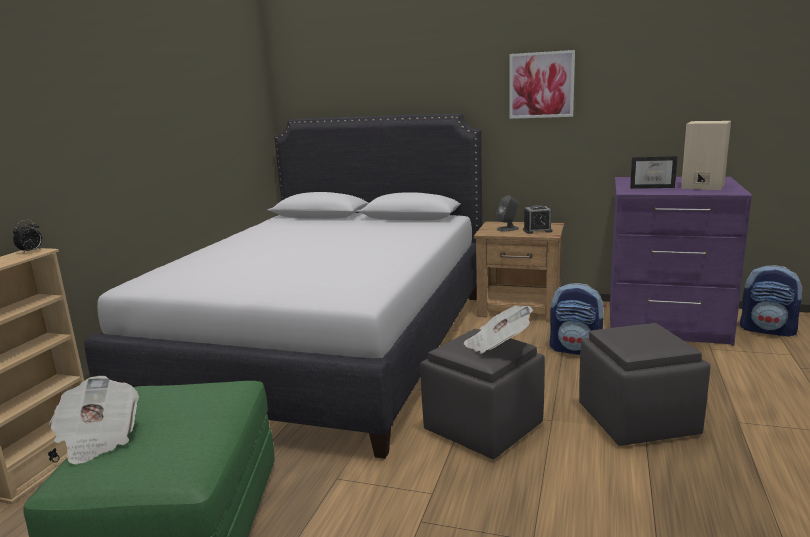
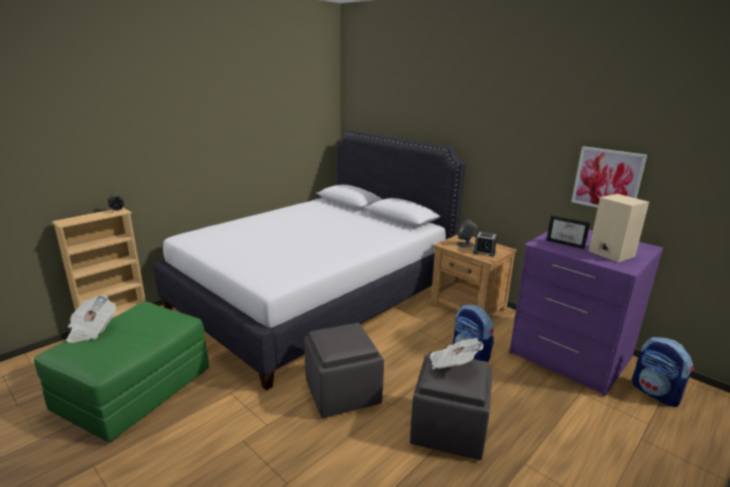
camera: 25 degrees right, 5 degrees up
newspaper [464,306,533,354] -> newspaper moved to [430,338,483,369]
picture [509,50,575,119] -> picture moved to [571,146,647,208]

